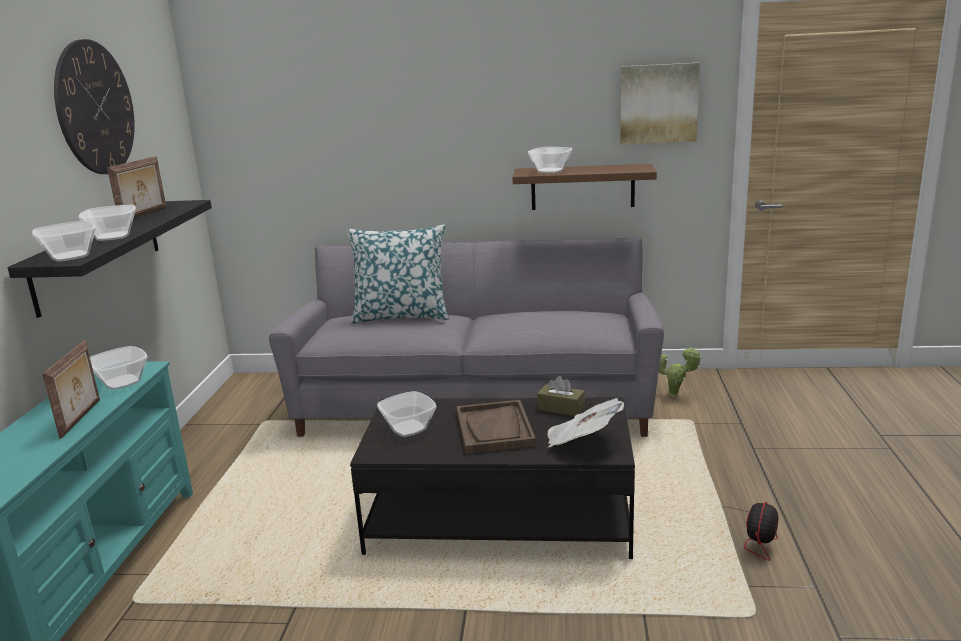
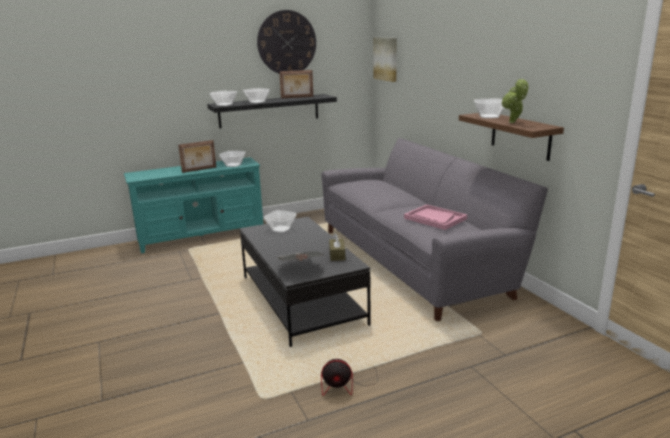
camera: 60 degrees right, 0 degrees up
pillow [347,224,449,324] -> none
brown tray [457,400,536,454] -> none
picture [620,63,700,144] -> picture moved to [373,37,397,82]
potted plant [659,347,702,397] -> potted plant moved to [502,78,528,123]
none -> pink tray [404,205,467,230]

